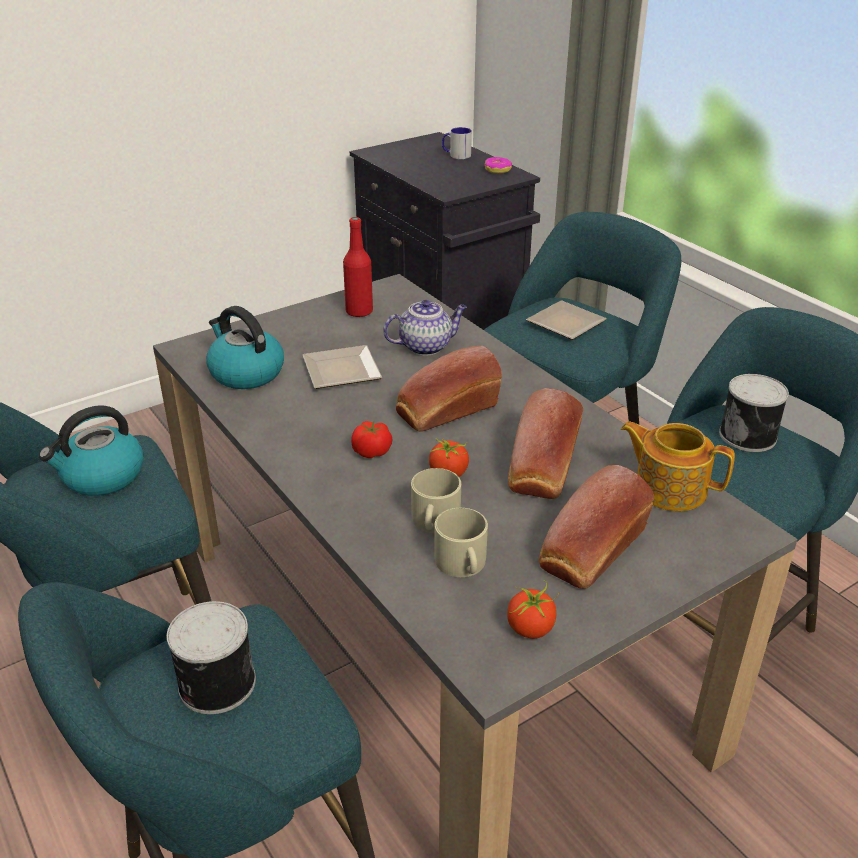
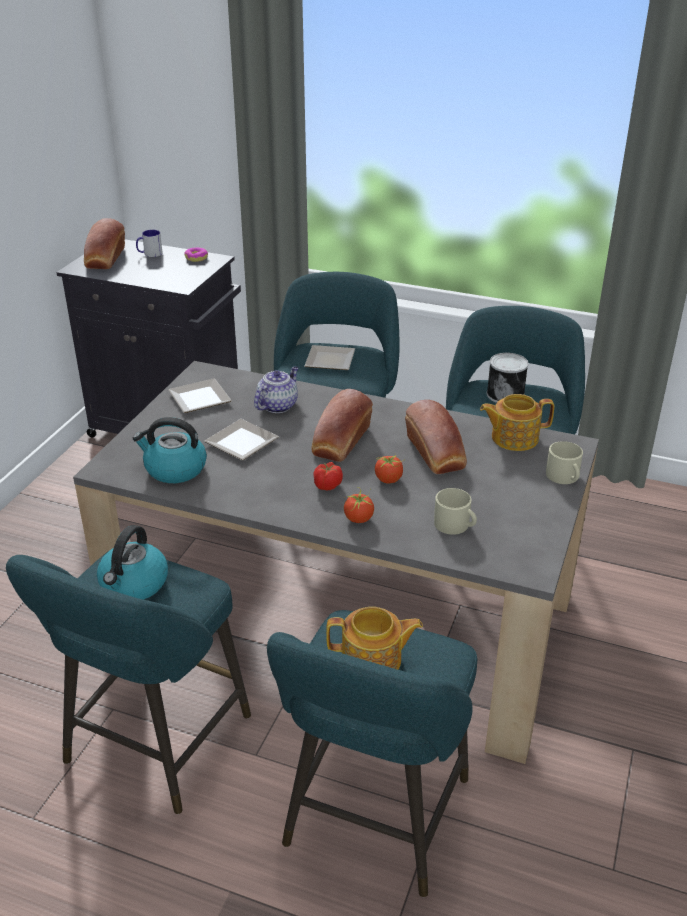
camera: 35 degrees left, 0 degrees up
can [167,601,256,714] -> teapot [326,607,423,670]
red bottle [343,217,373,317] -> plate [168,378,232,413]
beige mug [411,468,461,533] -> beige mug moved to [546,441,583,484]
tomato [507,580,560,639] -> tomato moved to [344,487,374,523]
bread [539,465,654,589] -> bread moved to [84,218,125,269]

